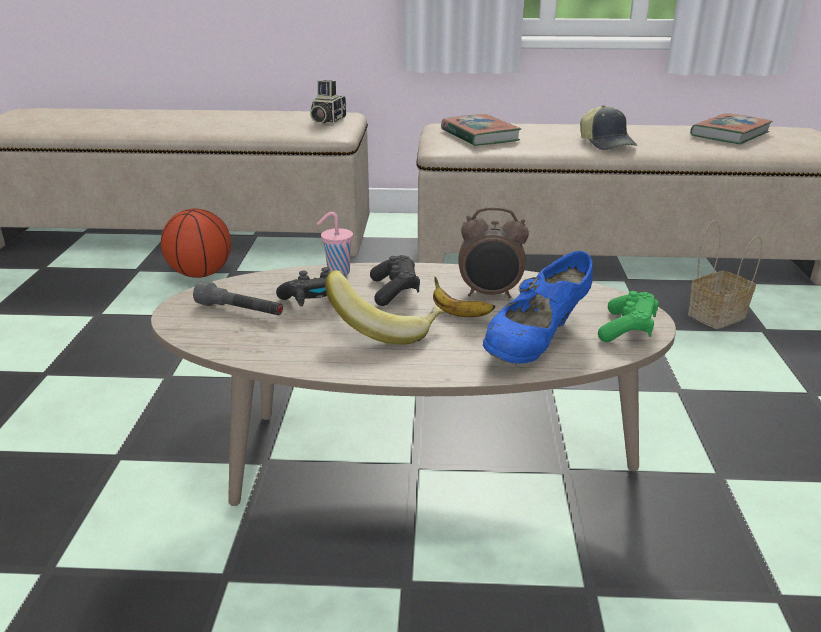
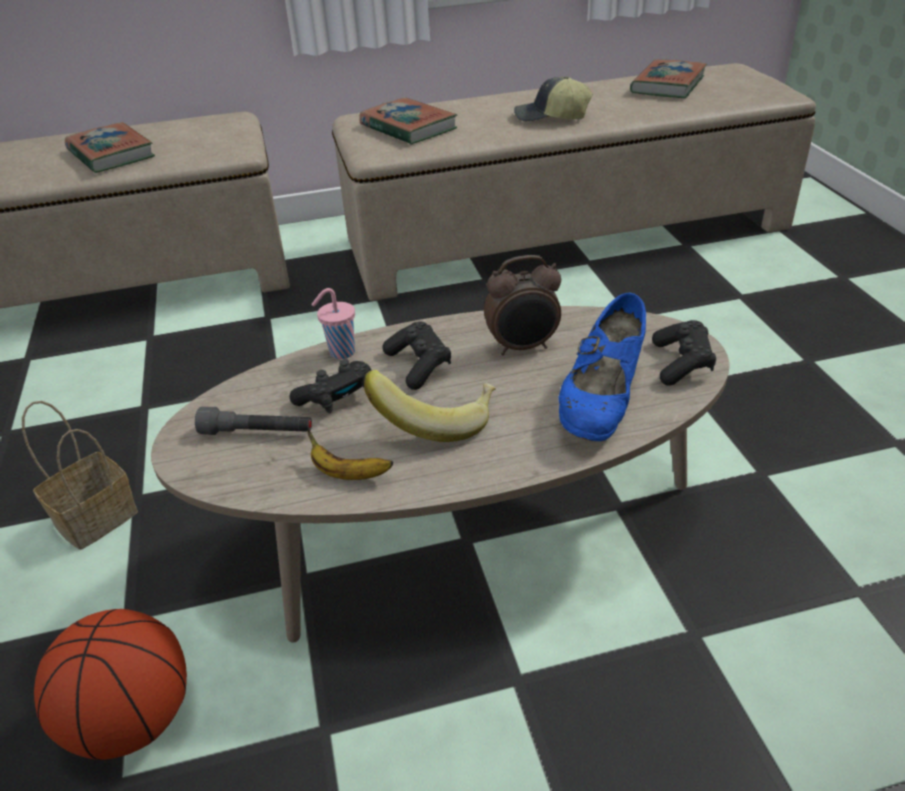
camera: 15 degrees left, 10 degrees up
basketball [161,208,231,278] -> basketball moved to [34,609,187,760]
camera [310,80,346,124] -> none
banana [433,277,495,317] -> banana moved to [308,431,393,480]
cap [580,105,637,150] -> cap turned 135 degrees clockwise [514,76,593,122]
green game controller [598,291,659,342] -> black game controller [652,320,716,386]
basket [688,220,762,329] -> basket moved to [22,401,138,550]
none -> book [65,122,155,173]

